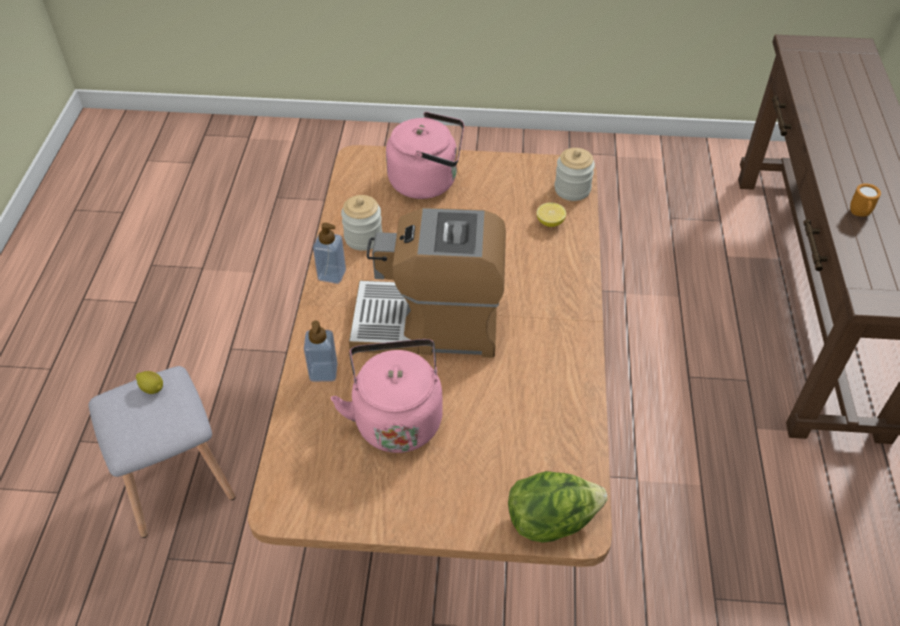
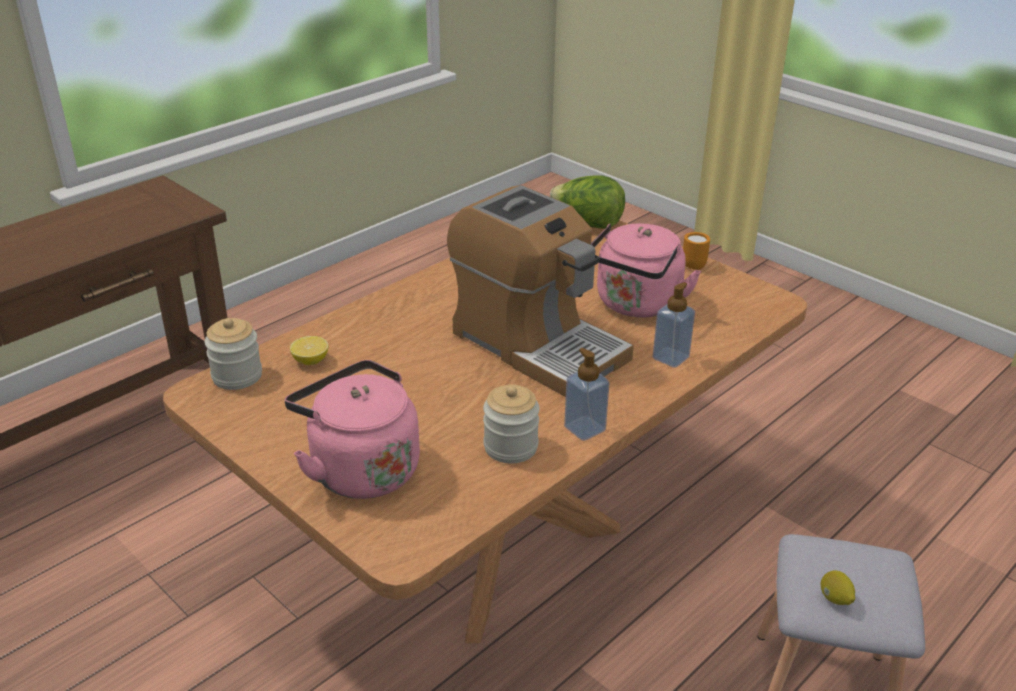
camera: 140 degrees left, 15 degrees down
orange mug [850,183,881,217] -> orange mug moved to [683,232,710,270]

